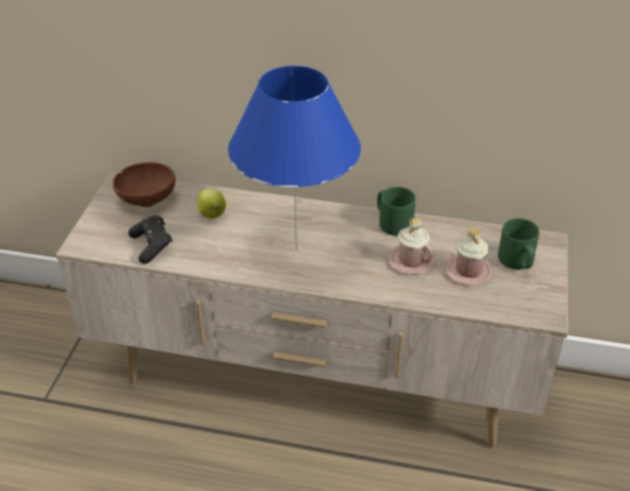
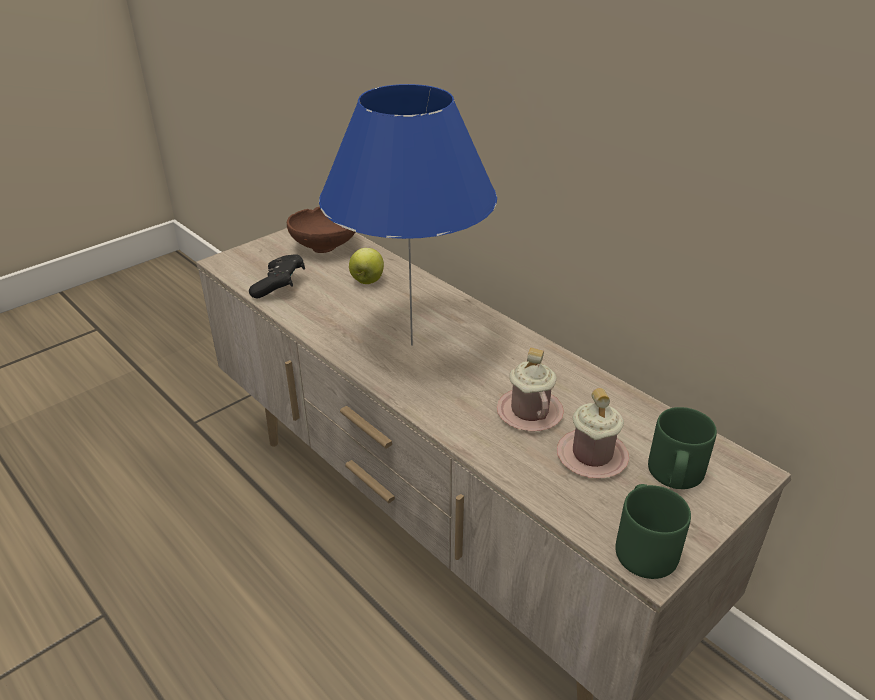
camera: 35 degrees right, 5 degrees down
green mug [377,187,416,236] -> green mug moved to [615,484,691,579]

